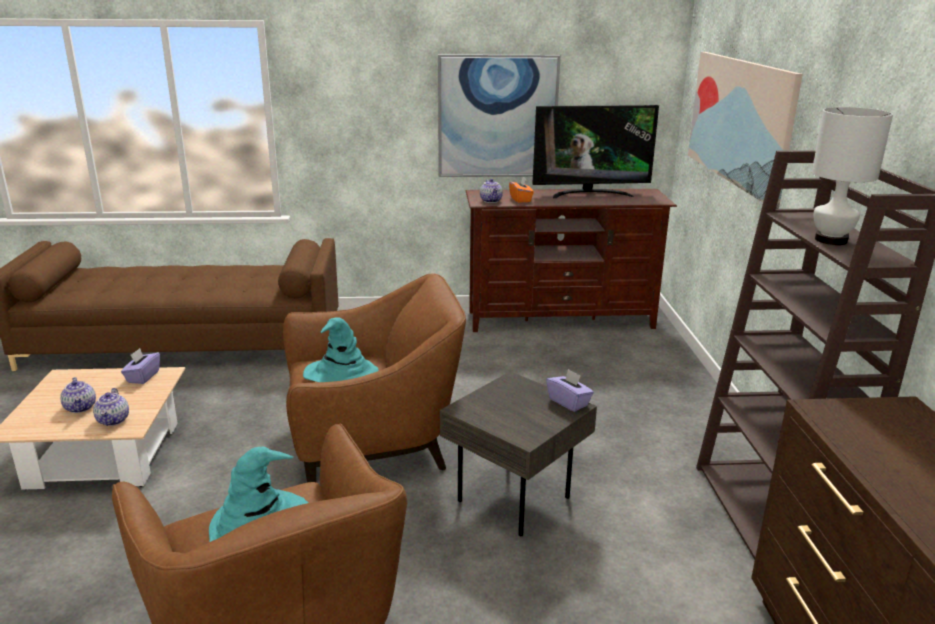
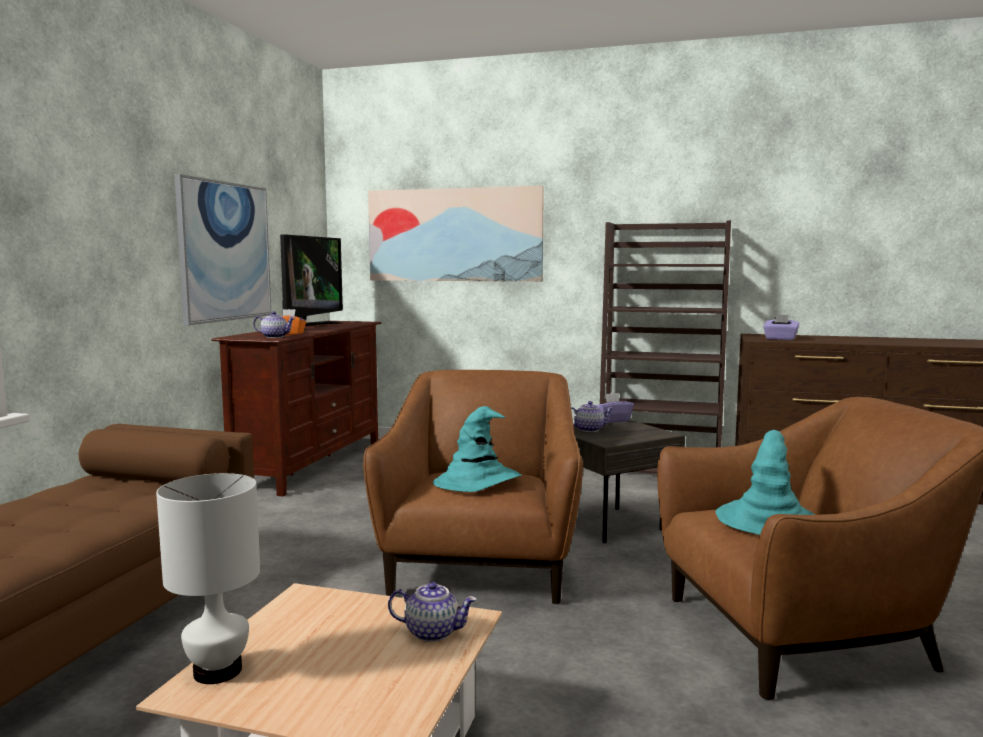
camera: 70 degrees left, 15 degrees down
teapot [60,377,96,413] -> teapot moved to [571,401,614,432]
purple tissue box [121,348,160,384] -> purple tissue box moved to [763,314,800,340]
white table lamp [812,107,893,245] -> white table lamp moved to [156,473,260,684]

